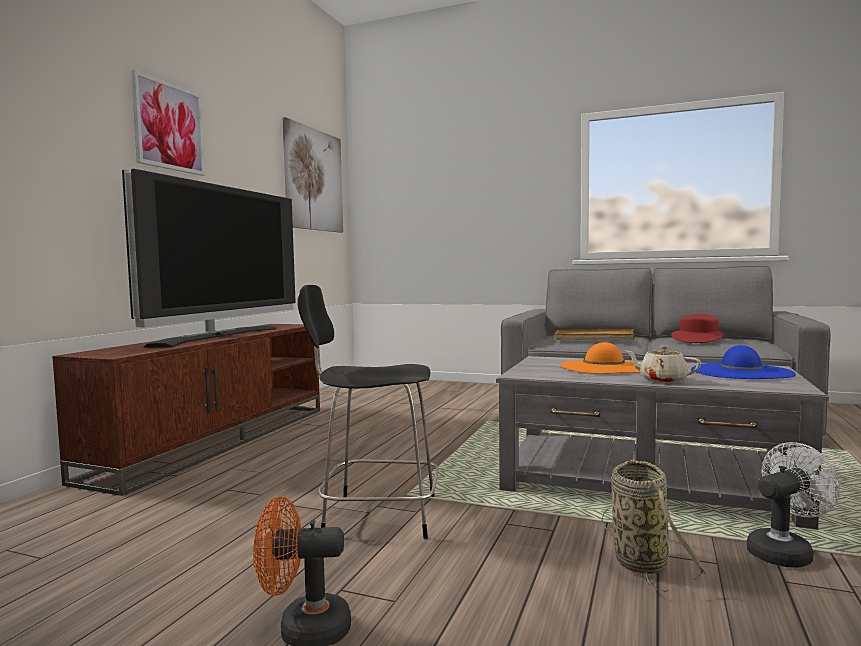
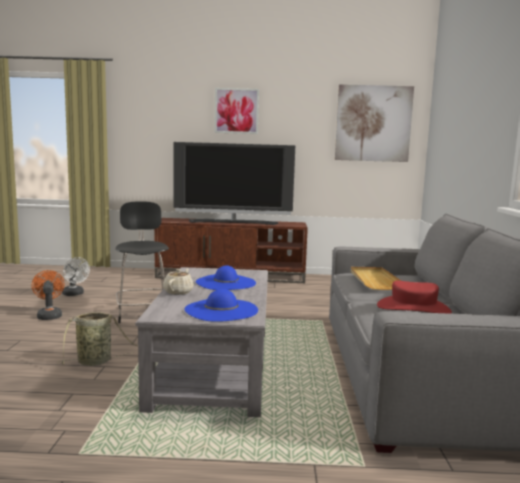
camera: 70 degrees right, 5 degrees up
orange hat [560,342,640,374] -> blue hat [196,265,256,290]
white fan [747,442,840,568] -> white fan moved to [62,257,90,296]

